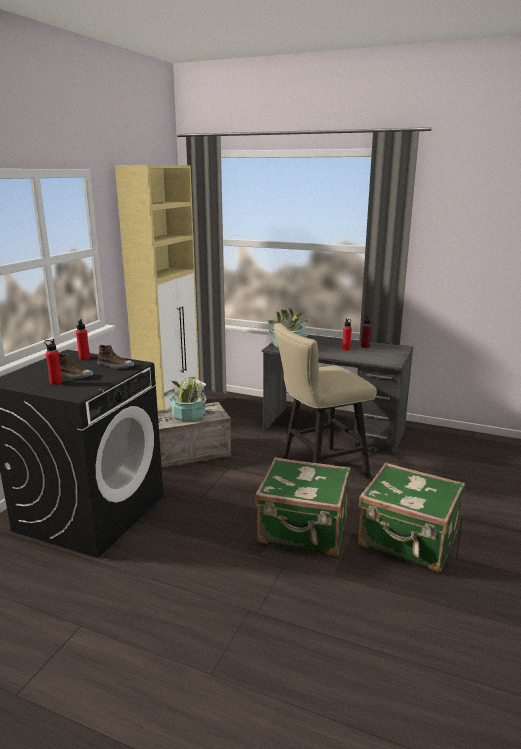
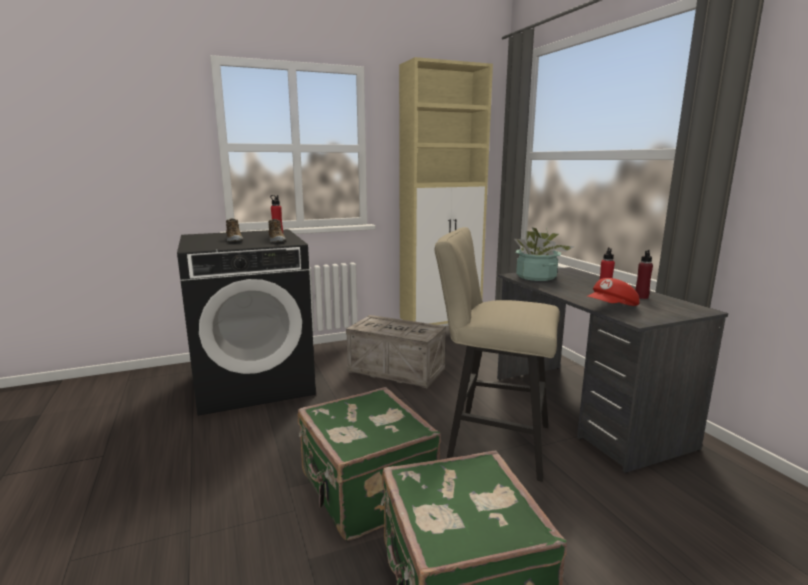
camera: 45 degrees right, 5 degrees down
red bottle [44,339,63,385] -> none
potted plant [160,377,207,421] -> none
none -> red cap [588,278,639,306]

